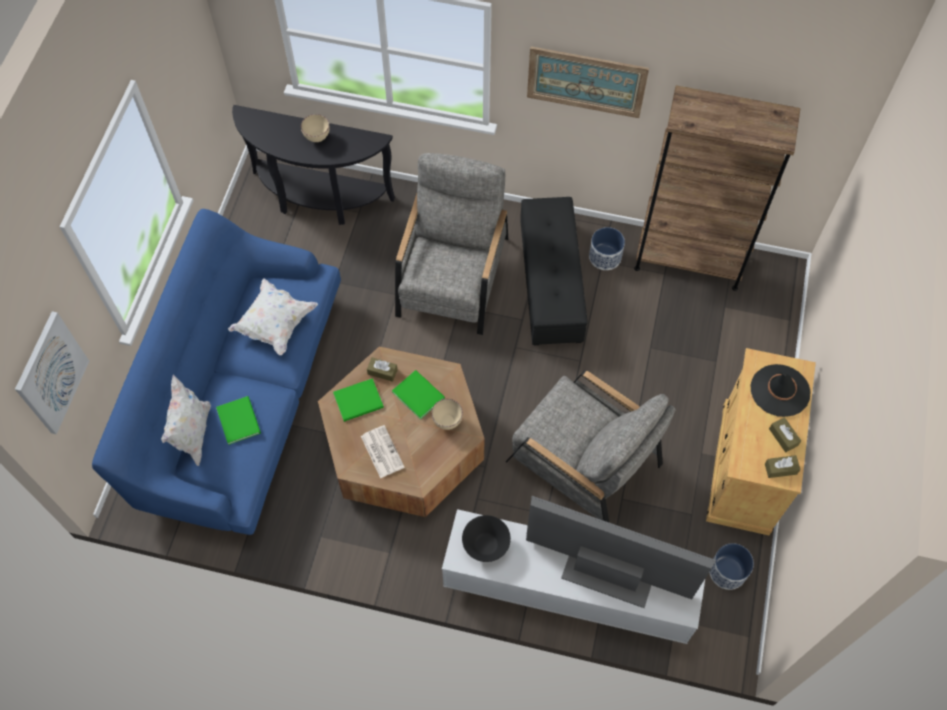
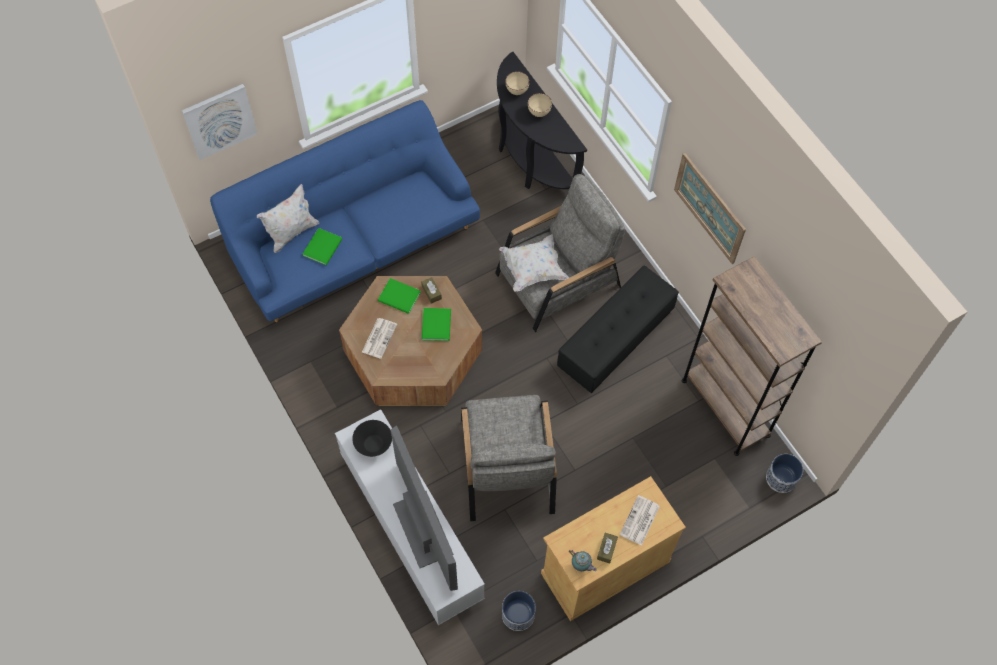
camera: 45 degrees right, 0 degrees up
white pillow [228,278,318,355] -> white pillow moved to [499,234,569,292]
beige bowl [431,399,463,430] -> beige bowl moved to [505,71,529,95]
planter [589,227,625,270] -> planter moved to [766,454,803,493]
black hat [750,364,810,417] -> newspaper [620,495,660,546]
brown tissue box [765,455,800,478] -> teapot [569,550,597,571]

